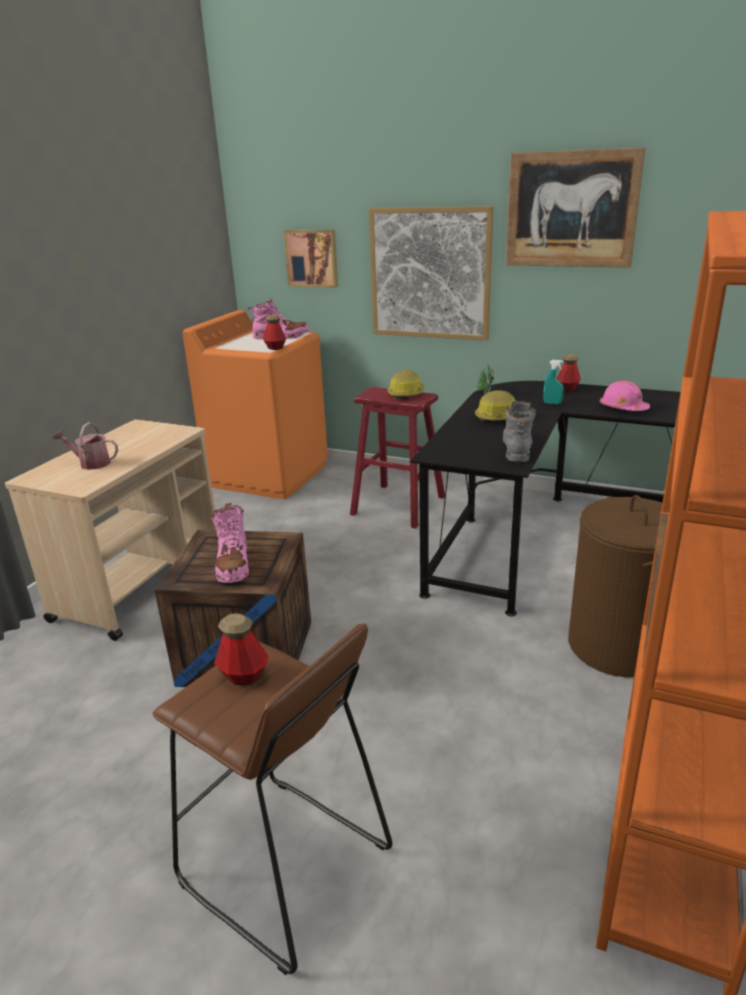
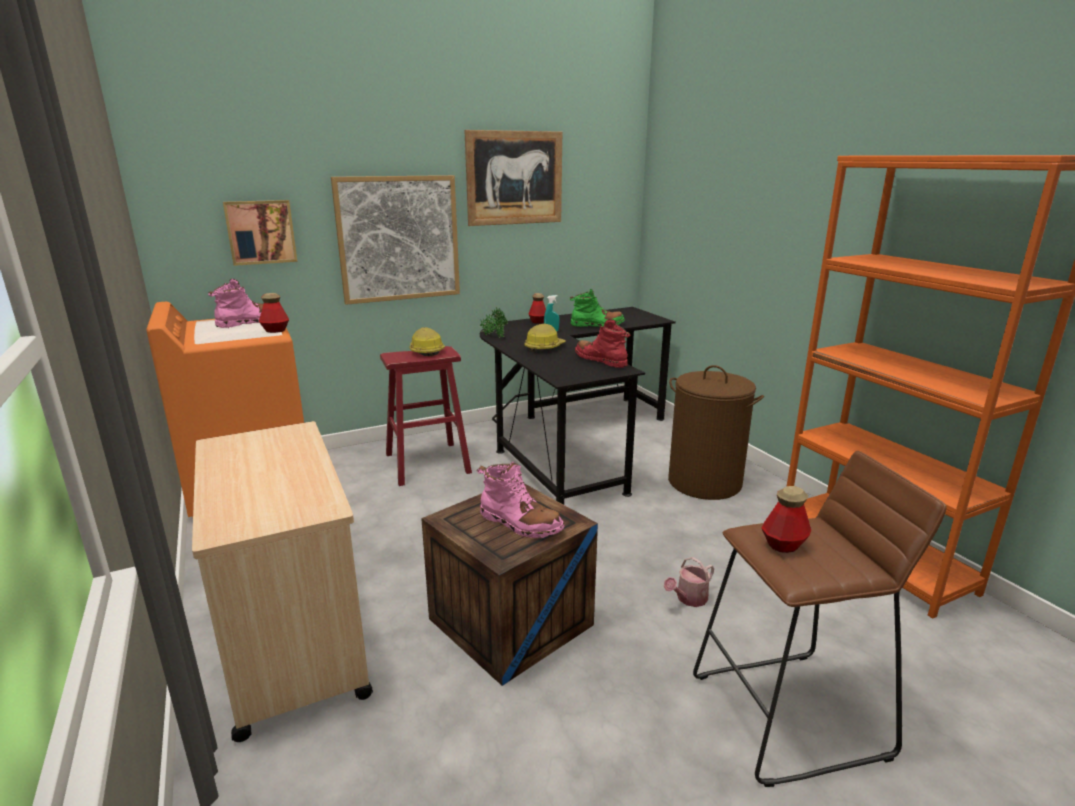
camera: 50 degrees left, 5 degrees down
watering can [53,422,118,470] -> watering can moved to [664,557,714,607]
grey boot [503,401,536,463] -> red boot [575,319,630,368]
pink hard hat [600,381,650,411] -> green boot [570,289,625,327]

